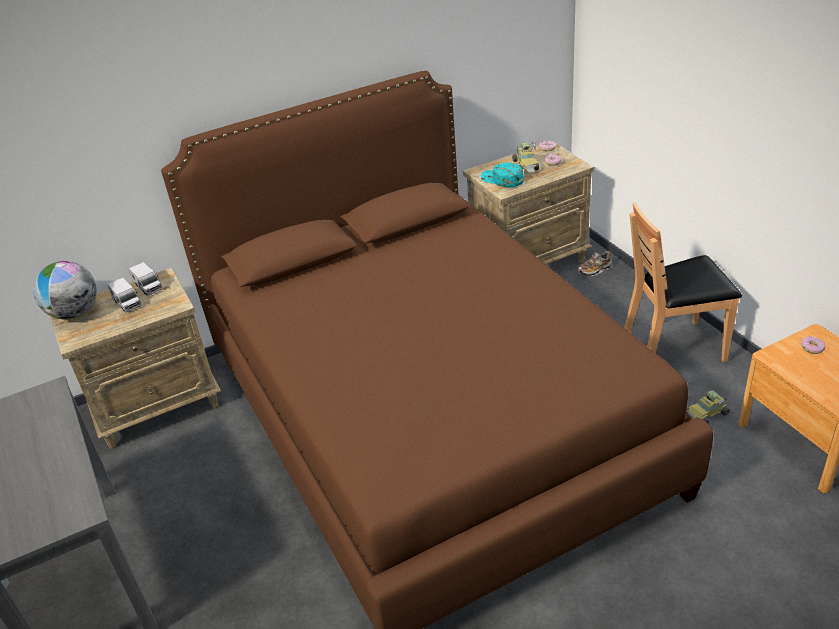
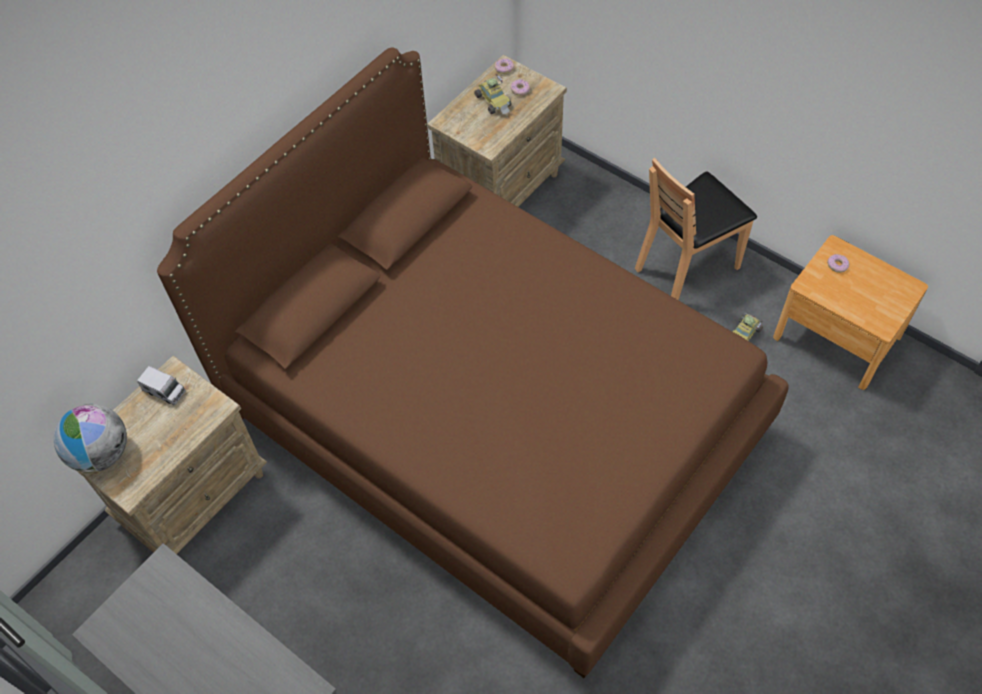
camera: 25 degrees left, 20 degrees up
toy truck [108,277,142,312] -> none
turquoise cap [481,163,524,187] -> none
shoe [578,251,612,276] -> none

